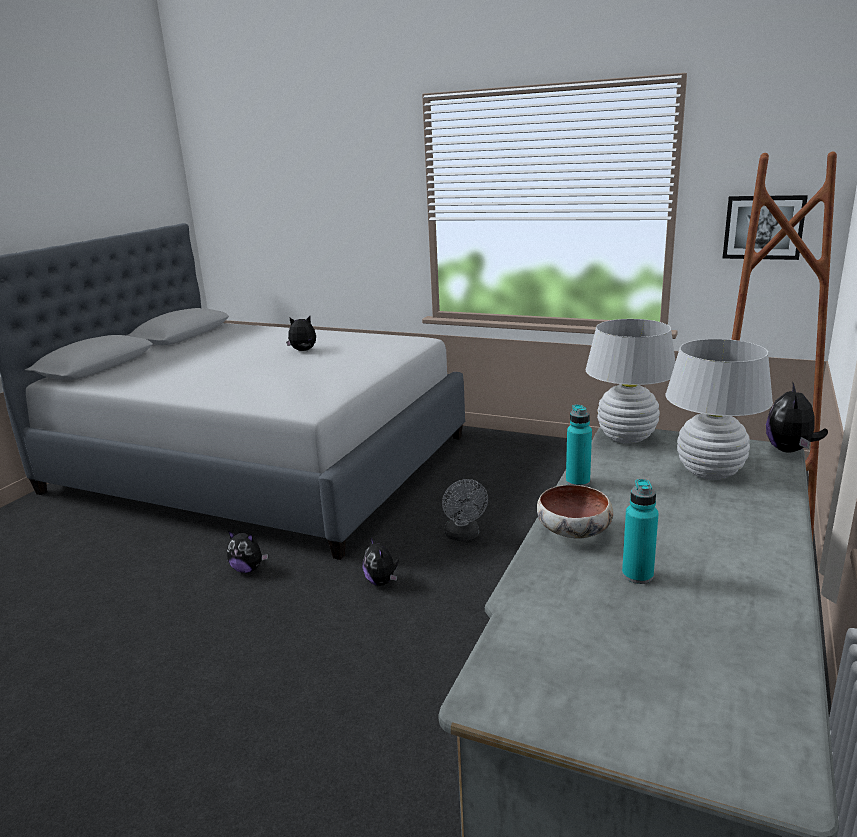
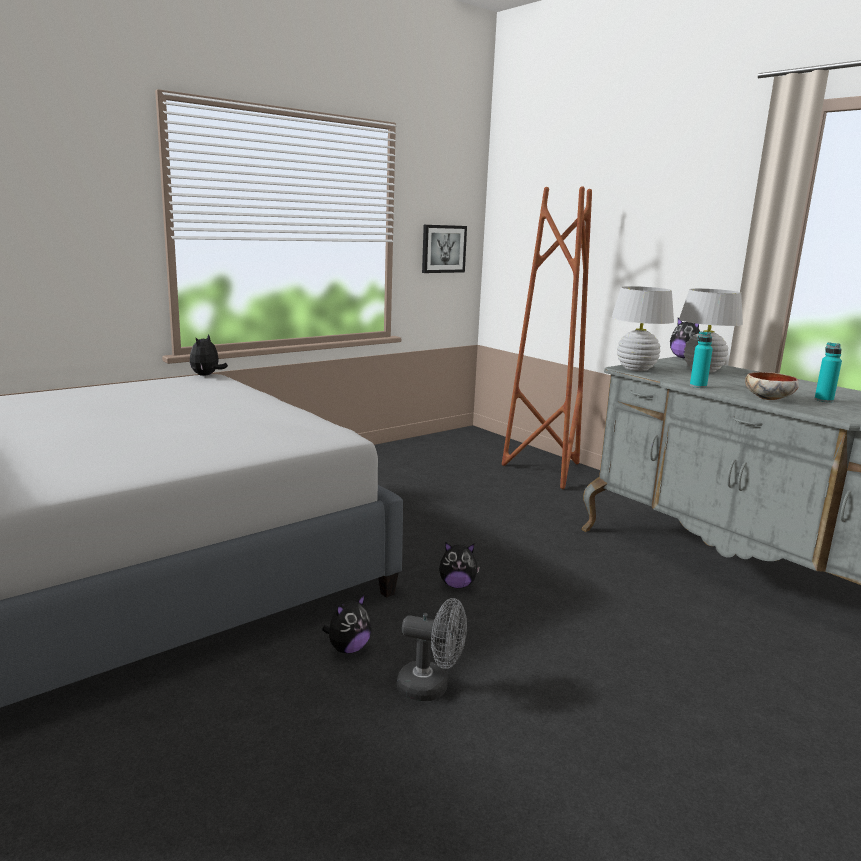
camera: 65 degrees left, 5 degrees down
plush toy [286,316,316,351] -> plush toy moved to [190,334,228,376]
grey fan [442,479,488,541] -> grey fan moved to [397,598,467,701]

